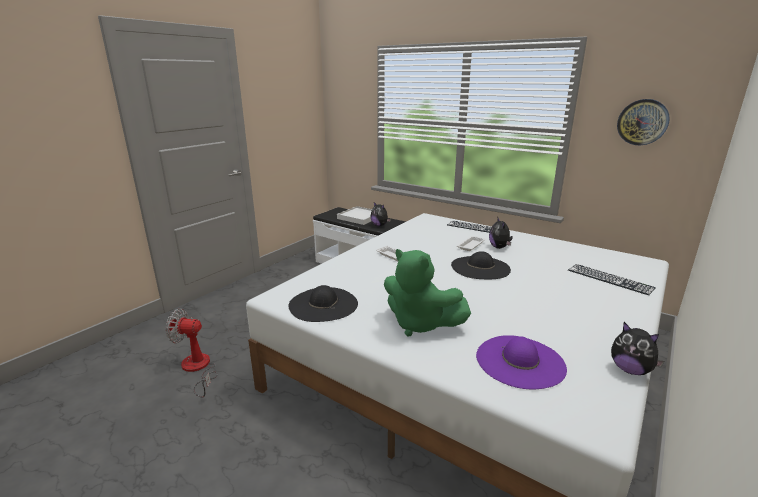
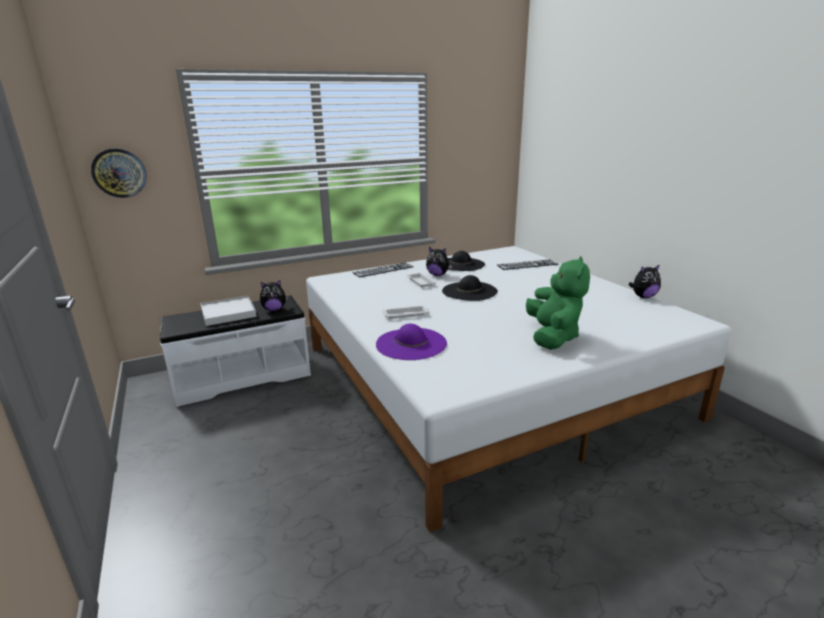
camera: 60 degrees left, 0 degrees up
fan [166,308,217,397] -> none
black hat [289,285,358,322] -> black hat moved to [448,251,485,271]
green plush toy [384,249,471,337] -> green plush toy turned 60 degrees counterclockwise [526,256,590,350]
purple hat [476,335,567,389] -> purple hat moved to [376,324,447,360]
wall clock [617,99,670,145] -> wall clock moved to [91,148,147,198]

